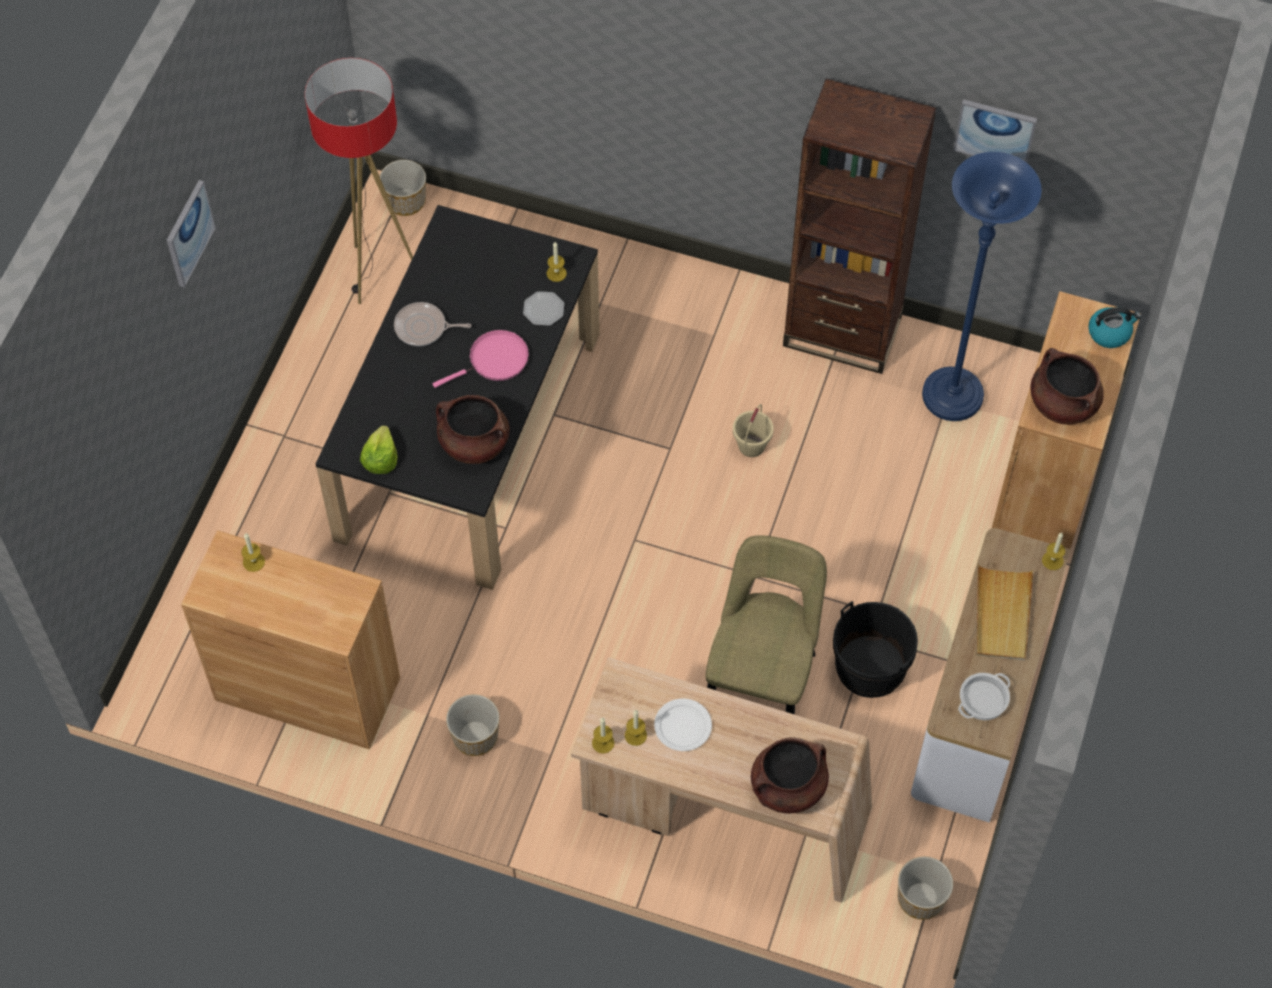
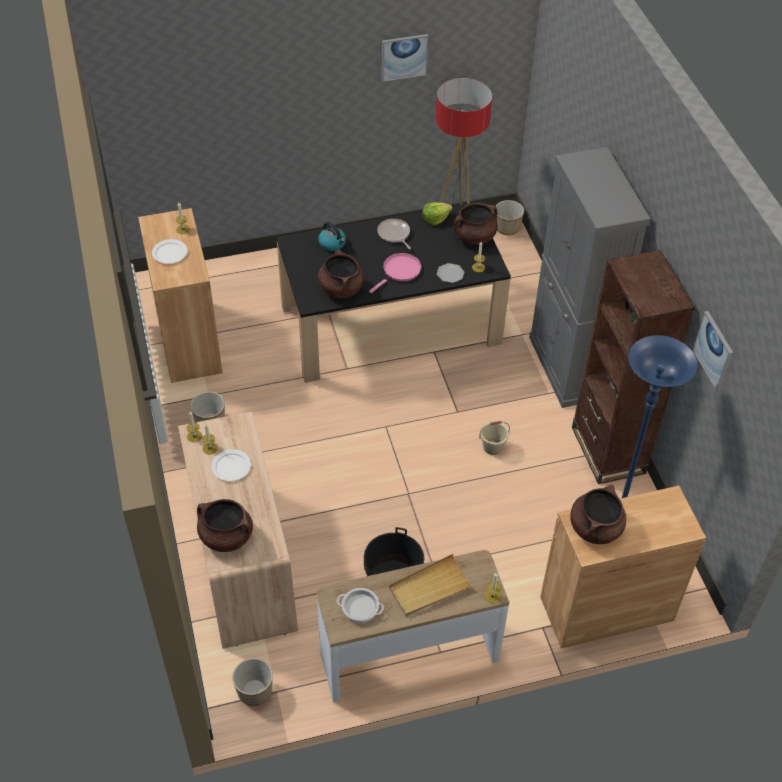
camera: 55 degrees right, 10 degrees down
picture [167,180,216,287] -> picture moved to [382,34,428,82]
lettuce [360,425,398,474] -> lettuce moved to [422,203,452,226]
pink frying pan [433,330,529,388] -> pink frying pan turned 75 degrees counterclockwise [369,253,422,293]
beige chair [706,536,827,714] -> none
kettle [1088,307,1141,348] -> kettle moved to [318,222,346,251]
none -> white plate [152,239,188,264]
none -> brown cooking pot [453,203,498,245]
none -> grey cabinet [529,147,651,408]

